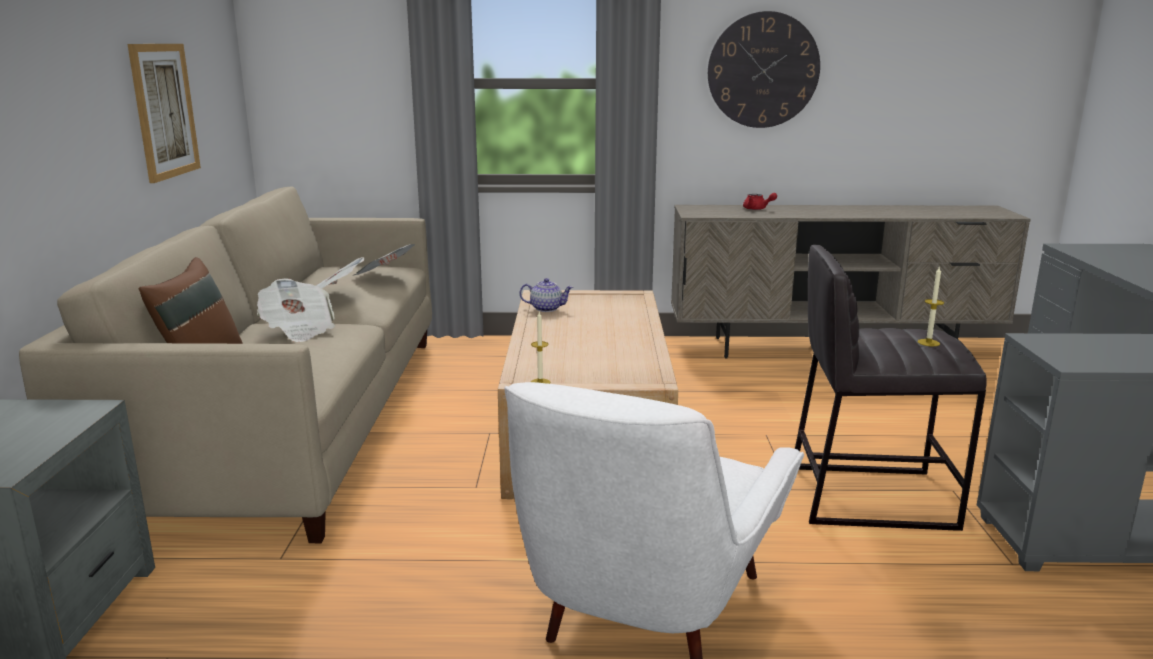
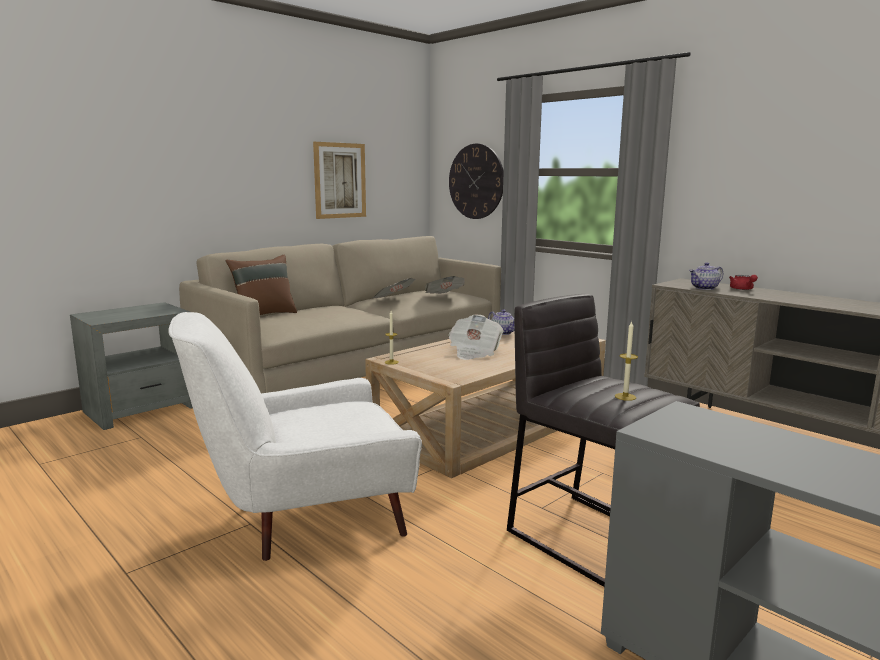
camera: 45 degrees right, 5 degrees down
newspaper [257,279,335,342] -> newspaper moved to [448,314,504,360]
wall clock [708,11,820,128] -> wall clock moved to [449,144,504,219]
none -> teapot [689,262,723,290]

